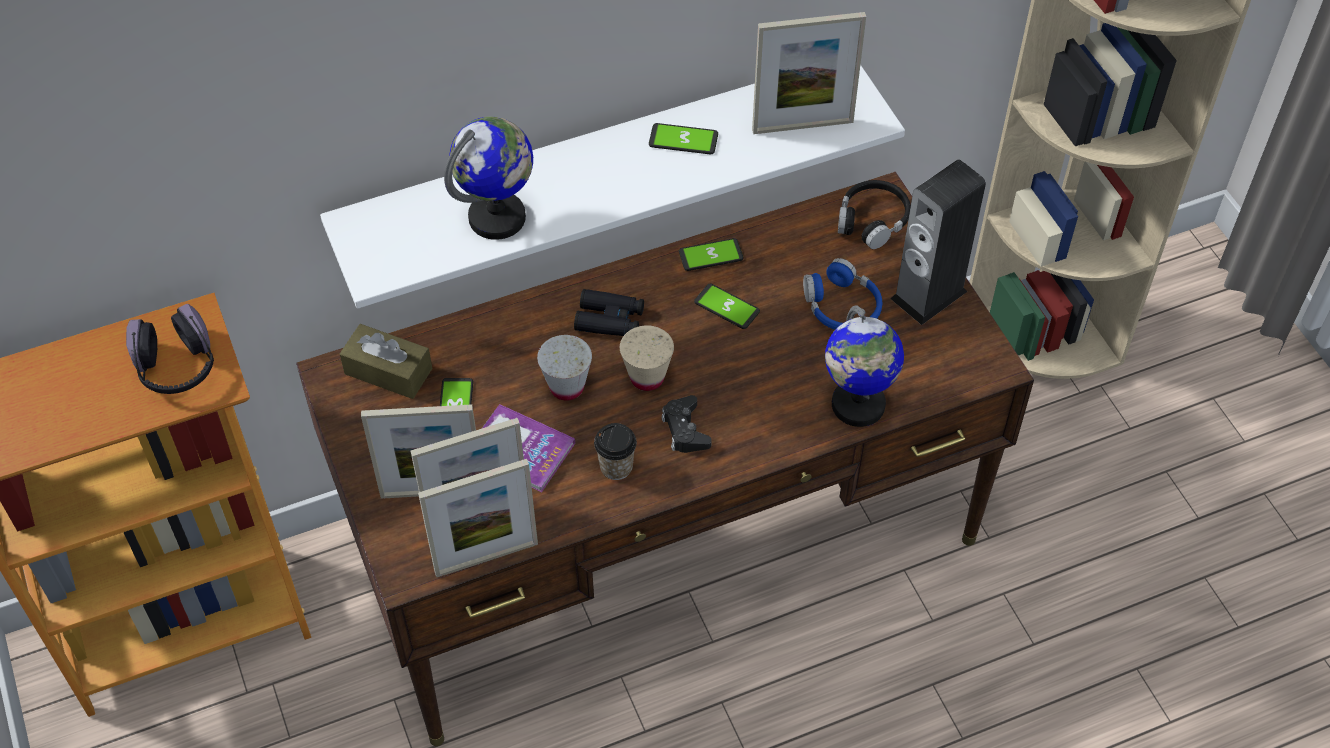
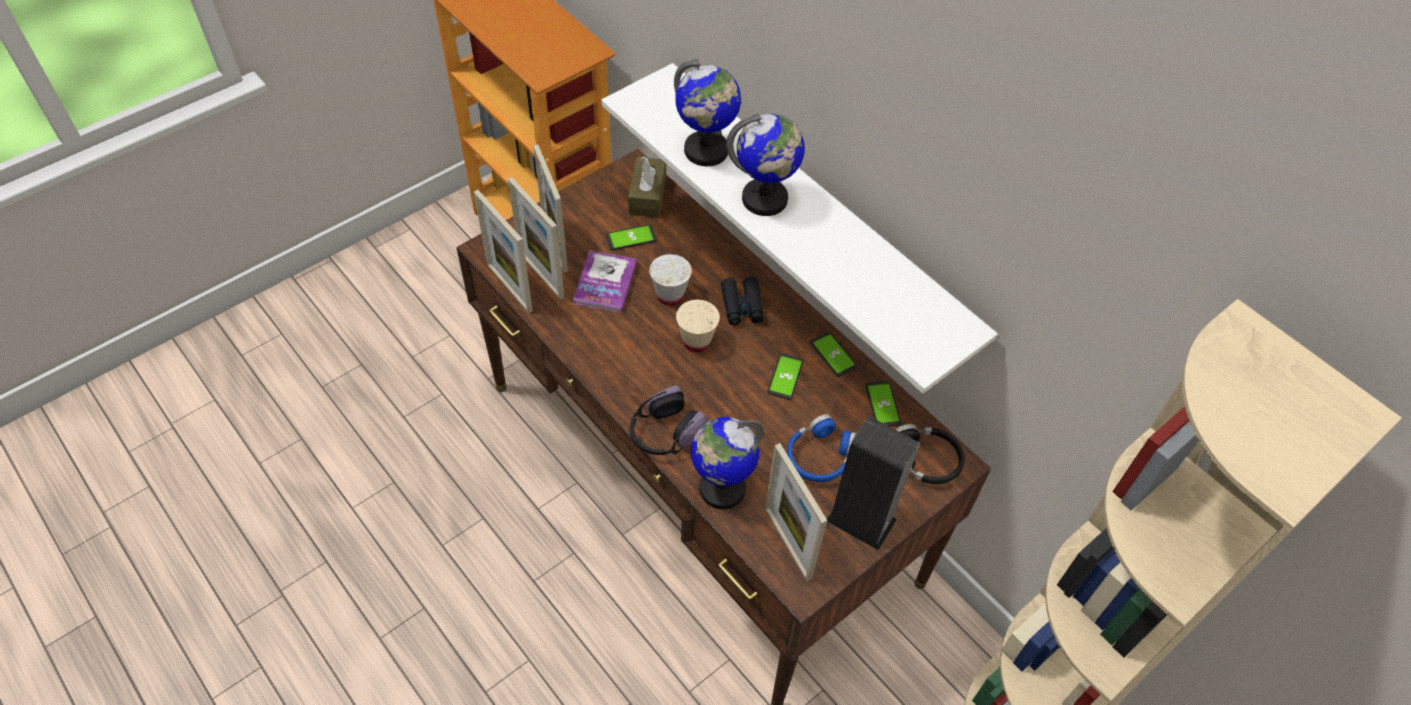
camera: 70 degrees right, 0 degrees up
headphones [126,304,214,394] -> headphones moved to [630,385,708,455]
cup [594,423,637,480] -> none
phone [649,123,718,154] -> phone moved to [866,381,901,426]
black game controller [661,395,712,453] -> none
picture frame [752,12,866,134] -> picture frame moved to [765,443,827,581]
none -> globe [726,113,805,216]

